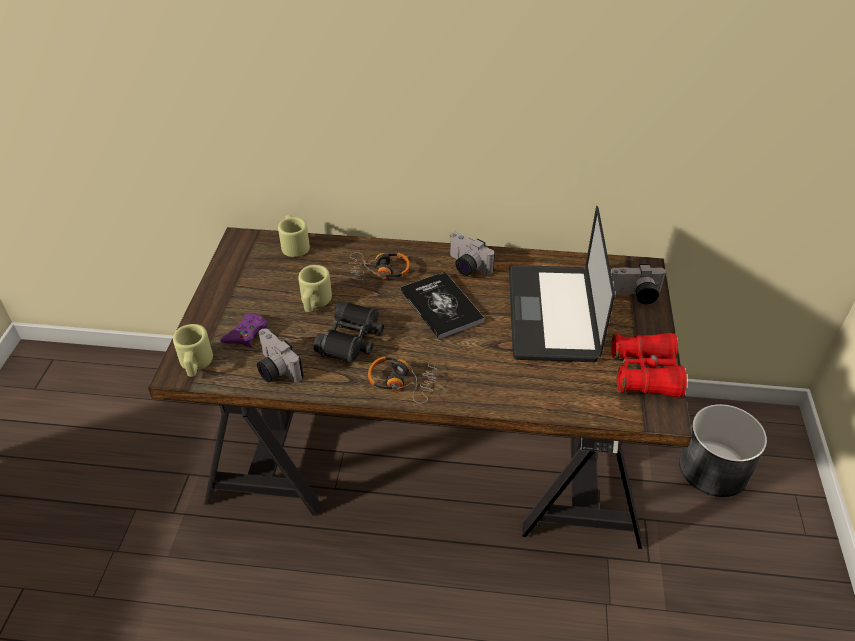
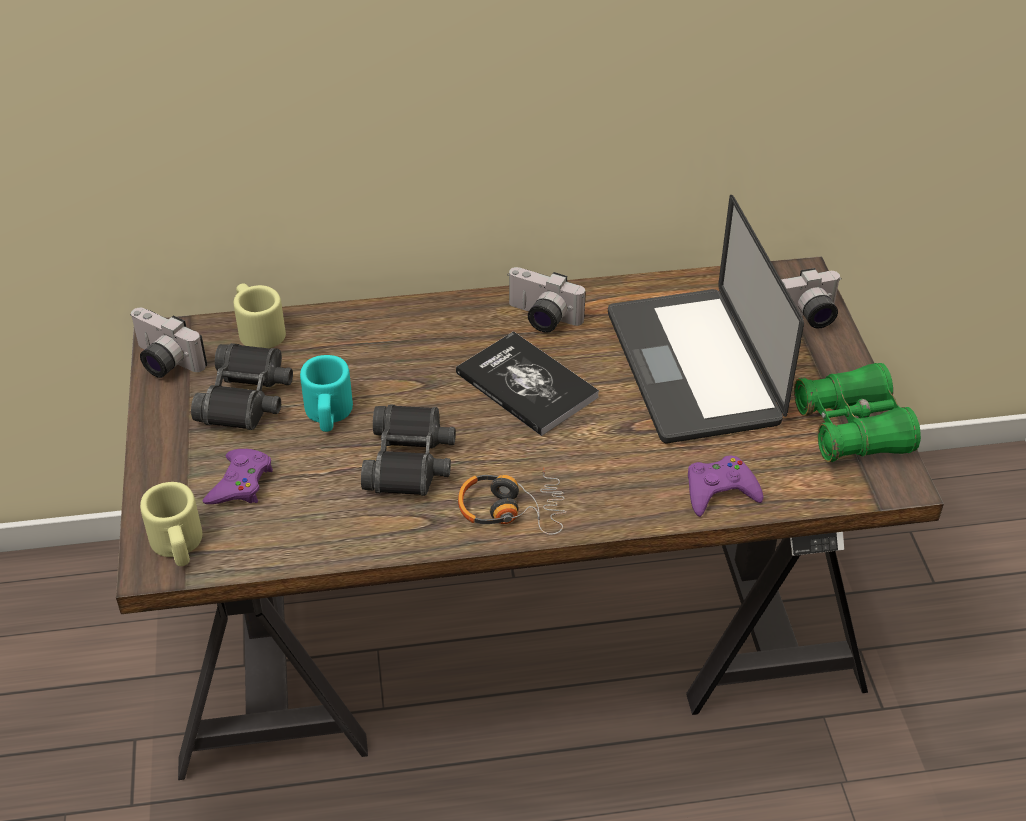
camera: 15 degrees left, 0 degrees up
camera [257,329,304,383] -> camera moved to [130,308,207,378]
beige mug [298,265,332,312] -> turquoise mug [300,355,353,432]
headphones [349,252,410,285] -> none
red binoculars [611,333,687,398] -> green binoculars [794,363,921,462]
grey planter [679,404,767,497] -> none
none -> black binoculars [191,343,293,430]
none -> purple game controller [688,456,763,517]

